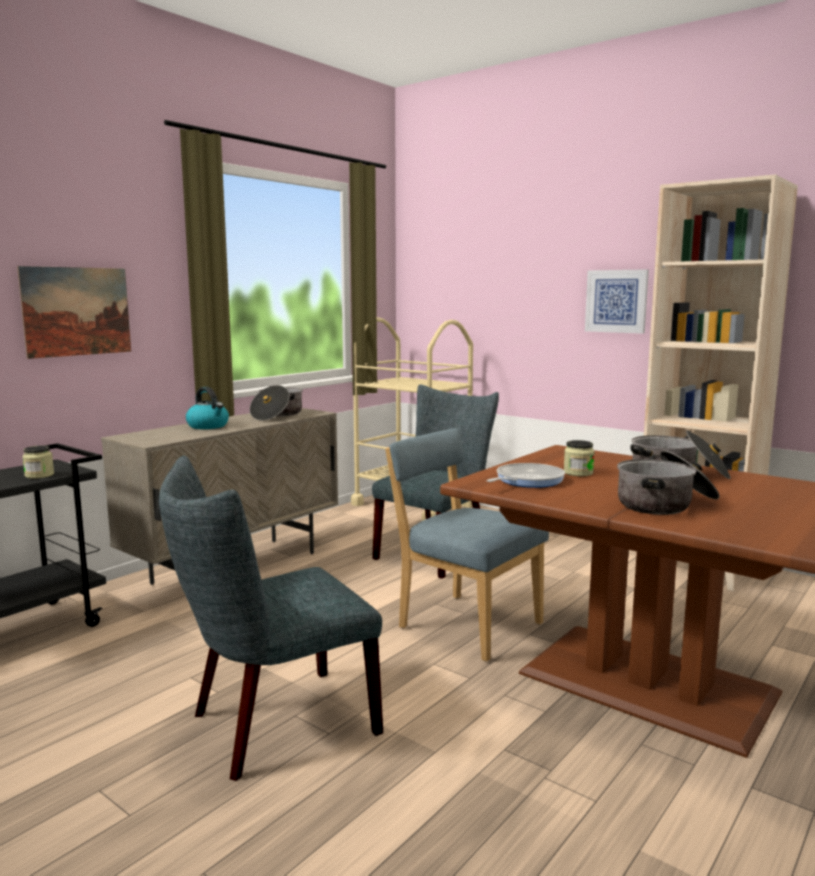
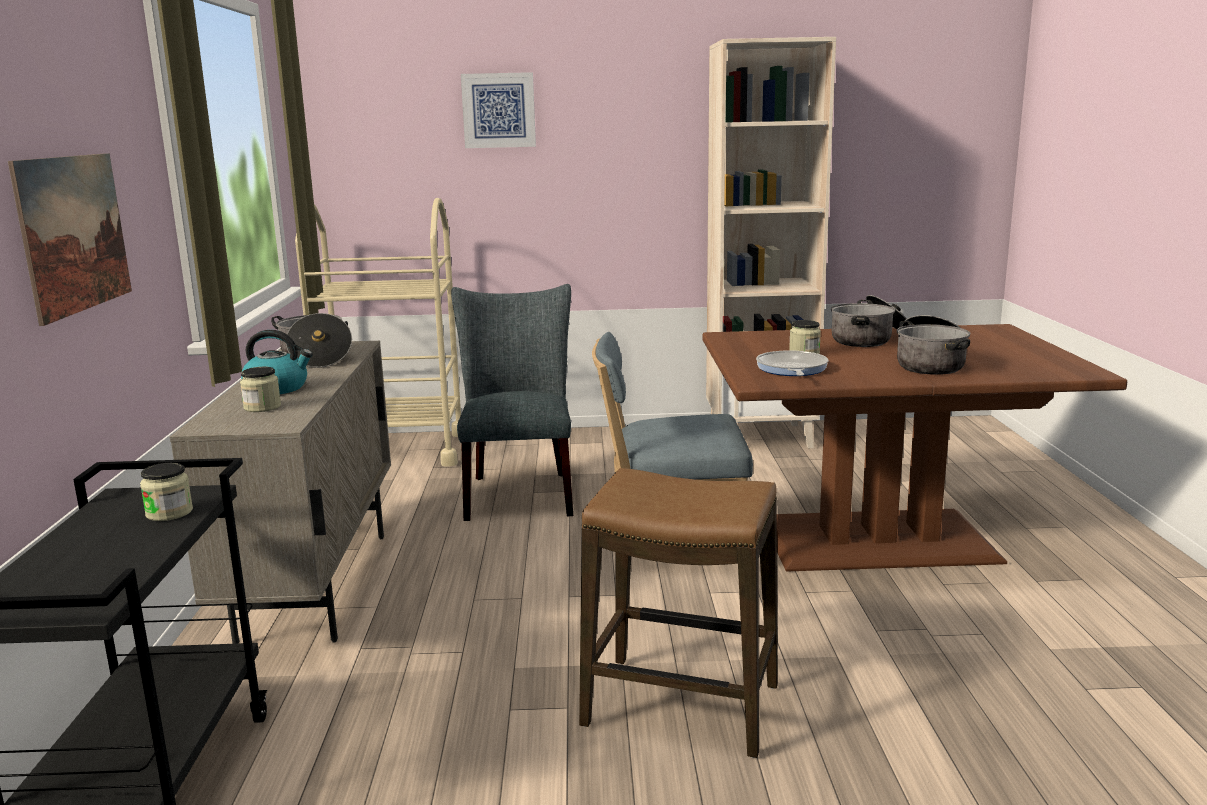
camera: 40 degrees left, 5 degrees up
grey chair [159,456,383,781] -> stool [579,468,778,758]
picture [585,269,649,334] -> picture moved to [461,72,536,148]
none -> jar [240,367,281,412]

